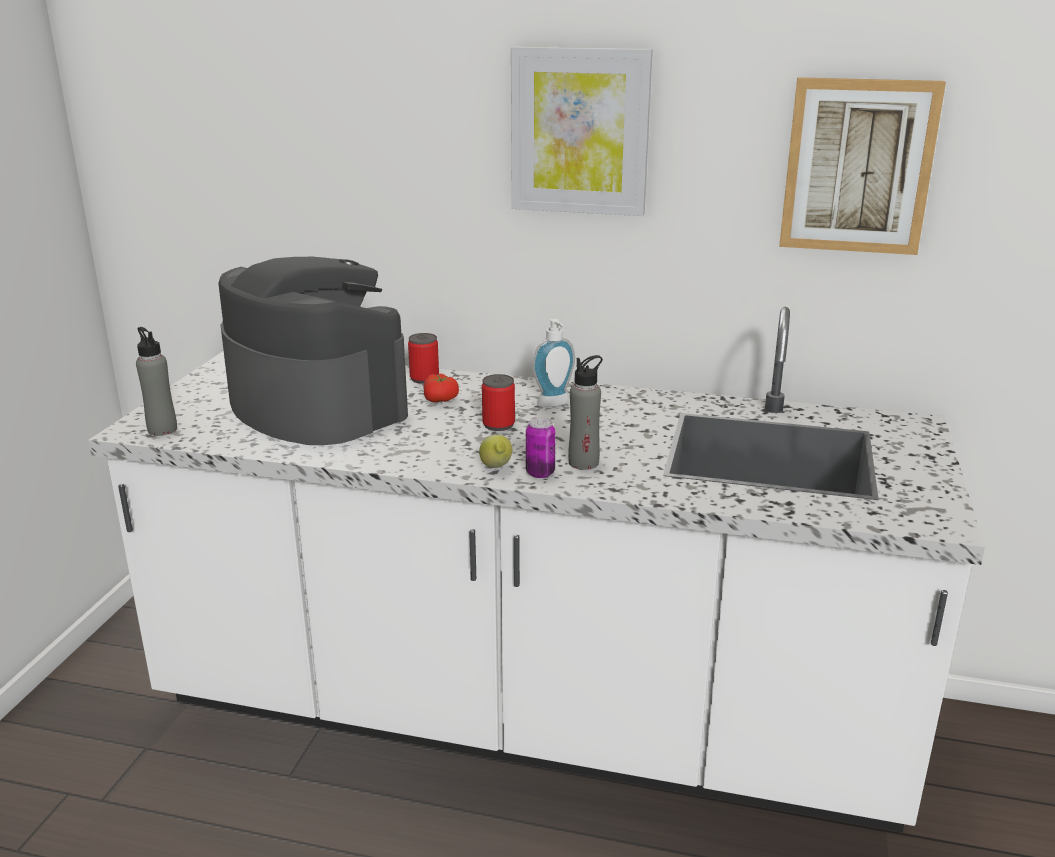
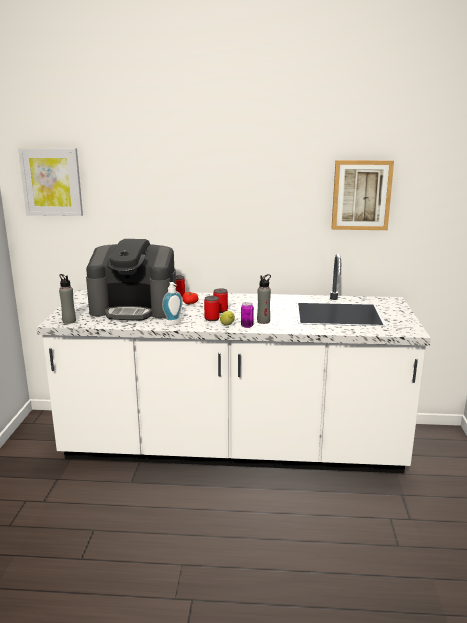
camera: 10 degrees left, 5 degrees down
coffee machine [218,257,408,445] -> coffee machine turned 150 degrees clockwise [86,239,176,320]
picture [511,46,653,216] -> picture moved to [18,148,83,216]
soap dispenser [533,319,575,407] -> soap dispenser moved to [162,282,183,326]
none -> can [204,296,219,321]

